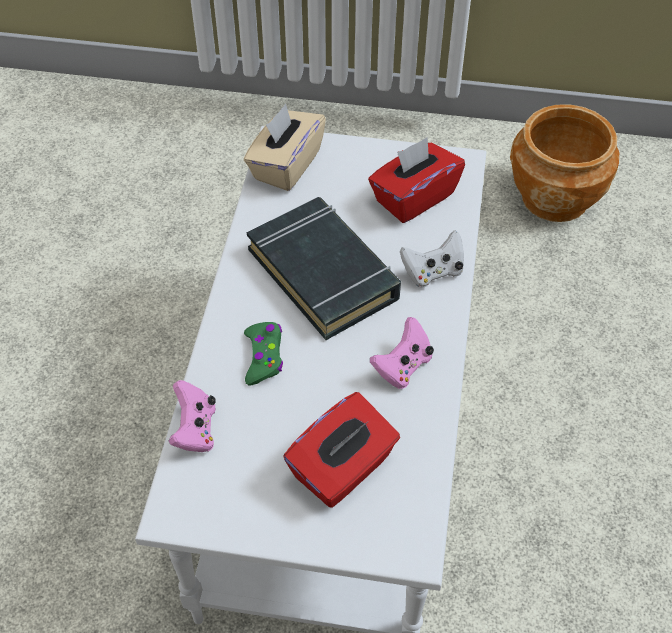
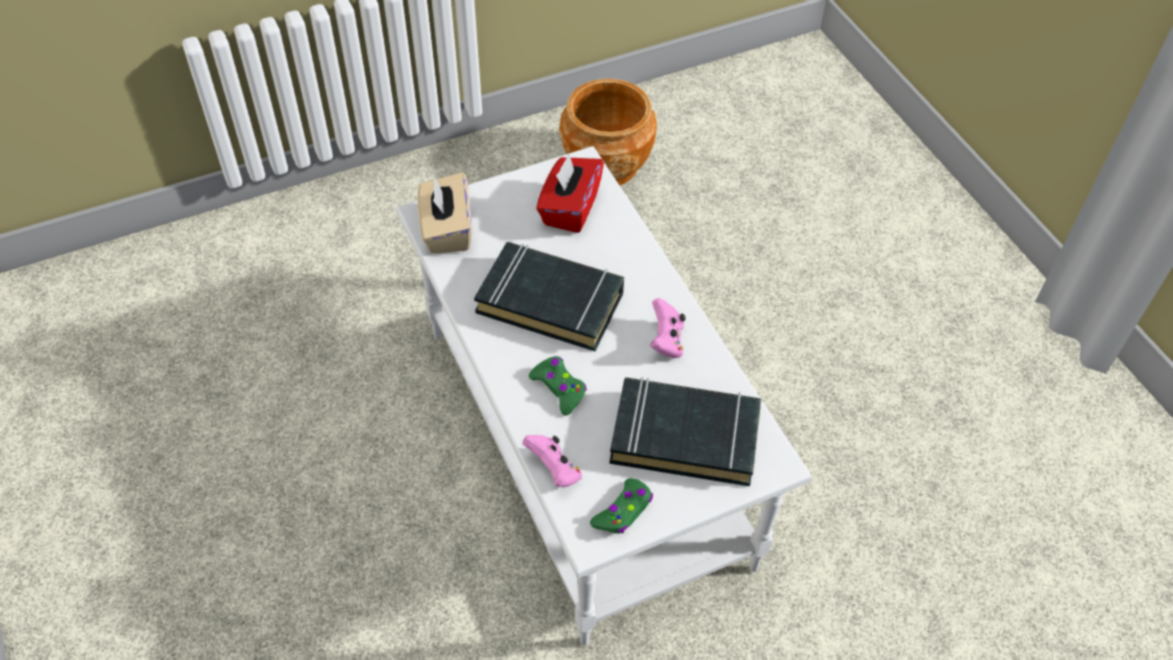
camera: 35 degrees left, 0 degrees up
red tissue box [284,392,400,508] -> black book [609,377,761,486]
white game controller [400,231,464,287] -> none
none -> green game controller [590,478,653,534]

